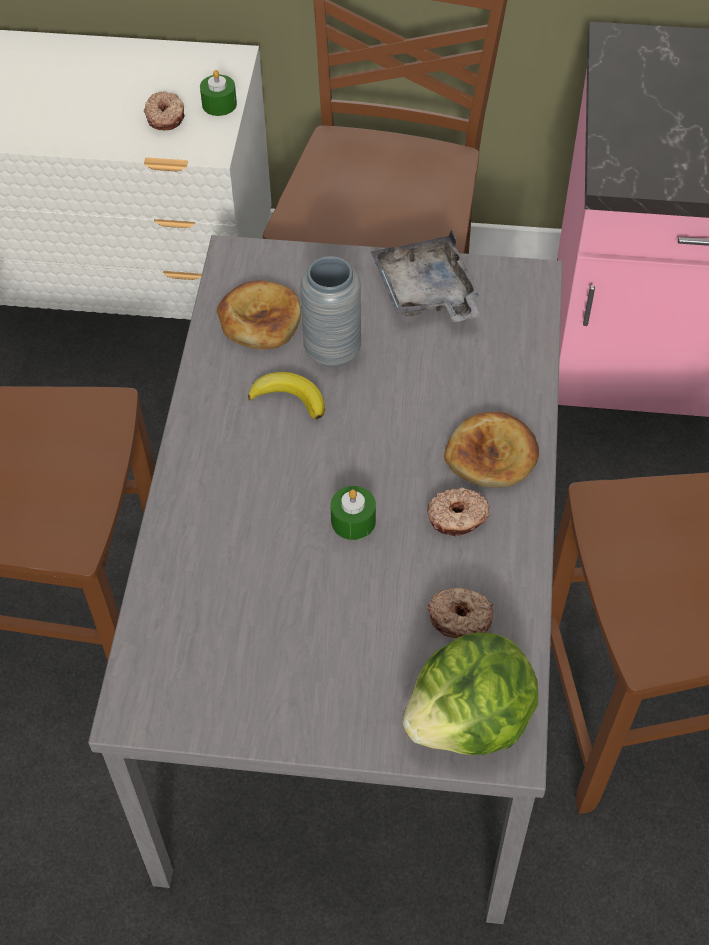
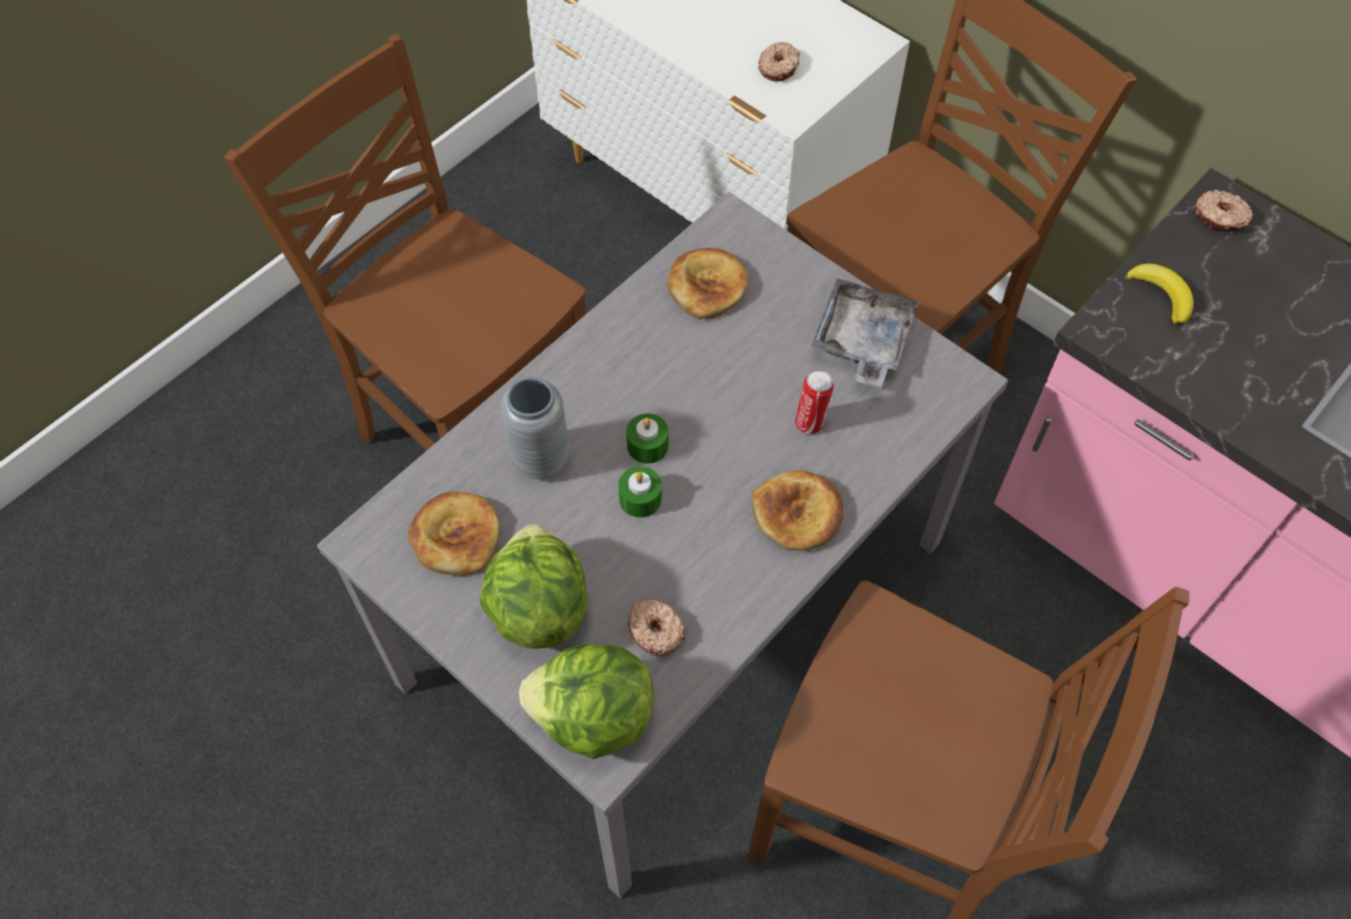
camera: 35 degrees right, 5 degrees up
green candle [200,70,237,116] -> green candle moved to [626,413,669,464]
banana [248,372,325,420] -> banana moved to [1125,263,1193,325]
grey vase [300,256,361,367] -> grey vase moved to [501,377,570,479]
donut [427,487,490,536] -> donut moved to [1195,190,1254,232]
none -> bread [408,492,500,576]
none -> lettuce [479,524,588,649]
none -> can [795,370,834,434]

